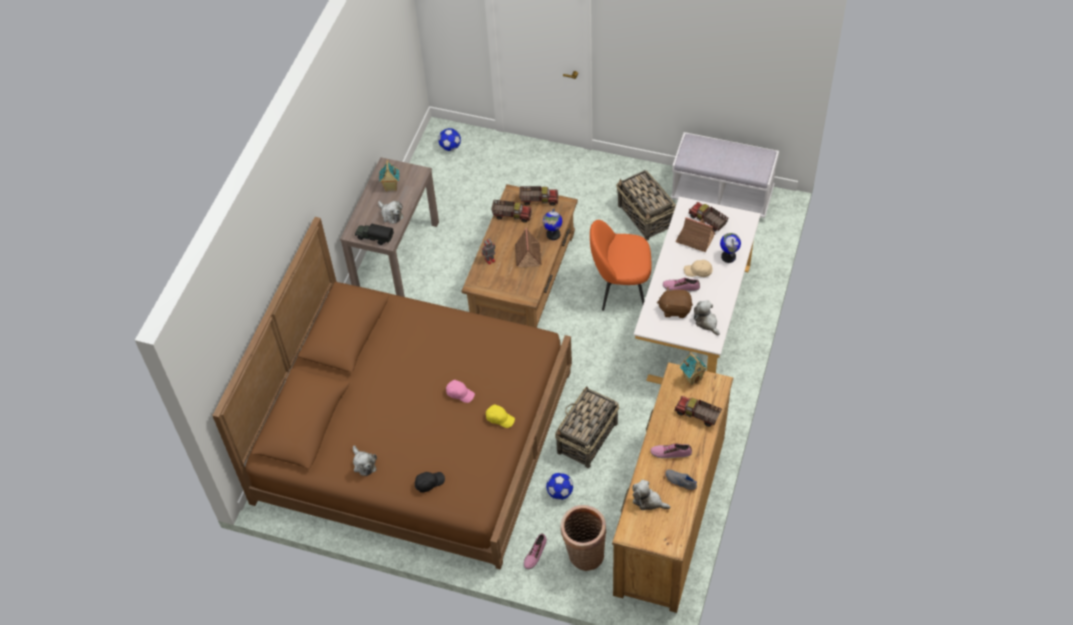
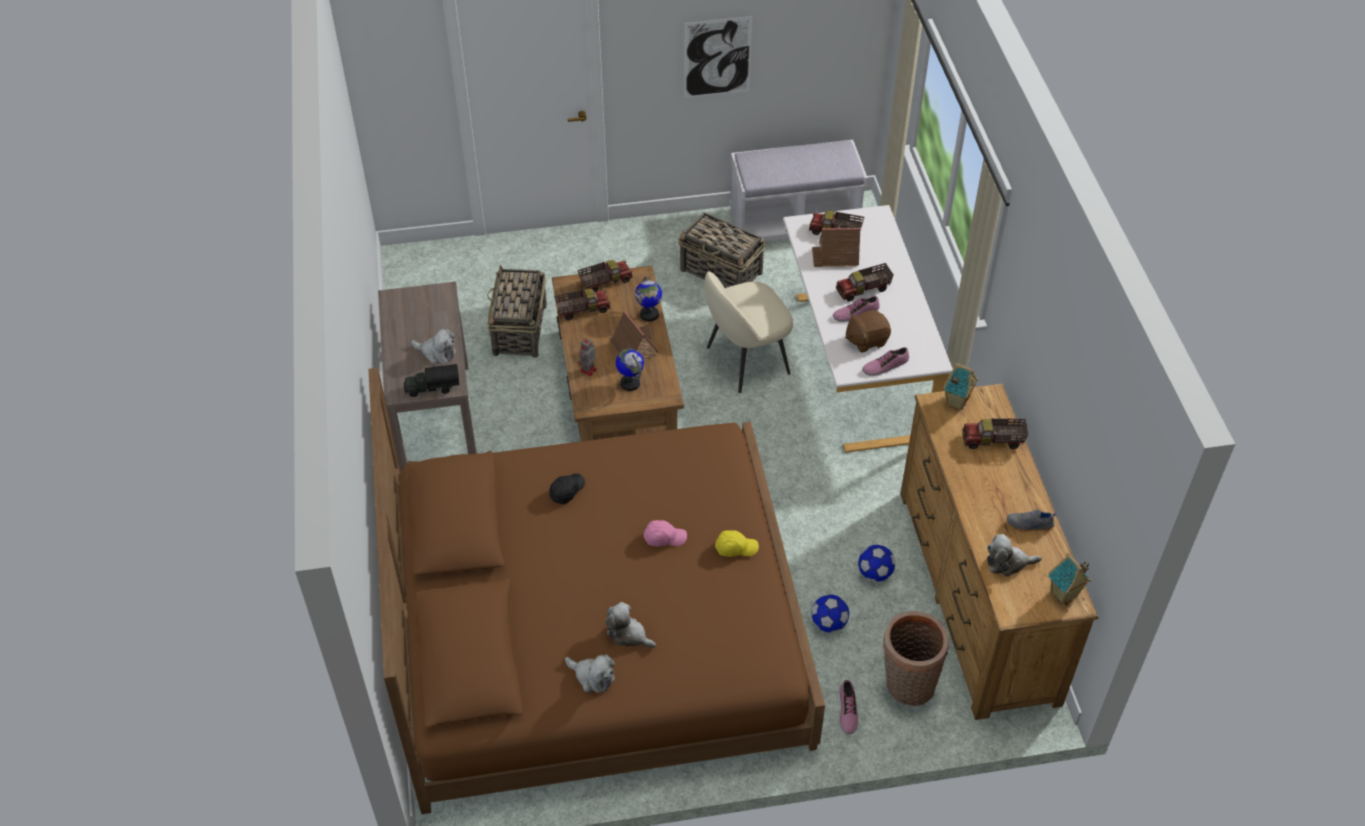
camera: 30 degrees left, 5 degrees down
toy house [379,160,399,192] -> toy house moved to [1048,553,1091,604]
black cap [414,472,445,493] -> black cap moved to [549,473,585,504]
football [438,128,461,151] -> football moved to [858,545,895,582]
basket [555,386,619,468] -> basket moved to [487,265,547,358]
orange chair [590,220,652,311] -> beige chair [705,271,793,393]
shoe [650,443,692,458] -> shoe moved to [862,347,909,376]
beige cap [684,260,713,277] -> toy truck [836,263,894,301]
plush toy [694,300,720,335] -> plush toy moved to [605,602,656,648]
globe [720,233,741,263] -> globe moved to [616,349,644,391]
none -> picture [684,16,752,98]

